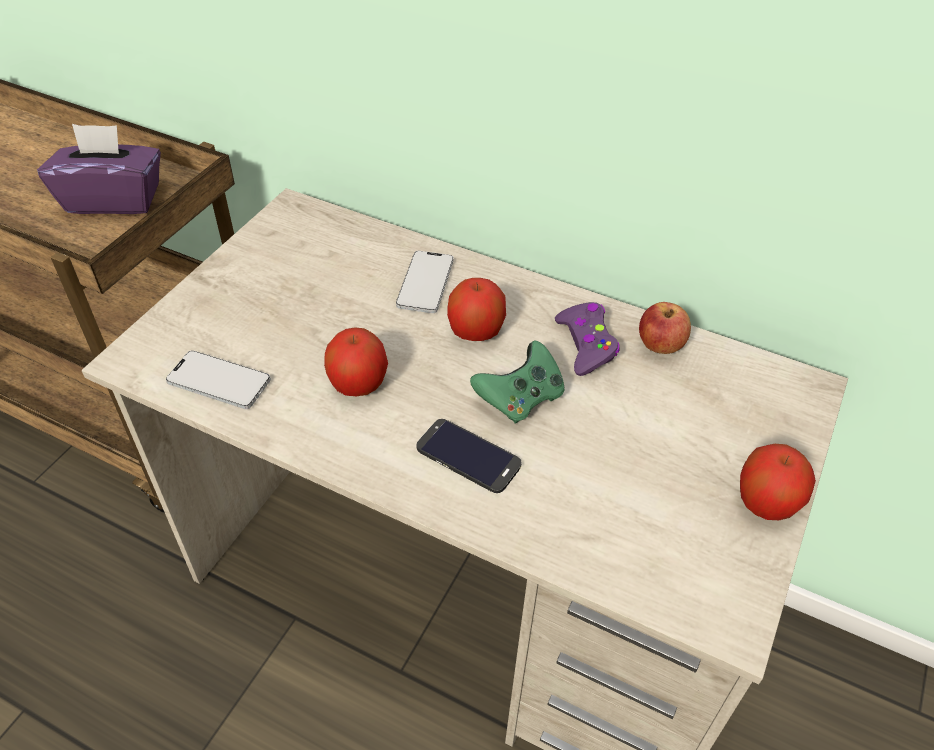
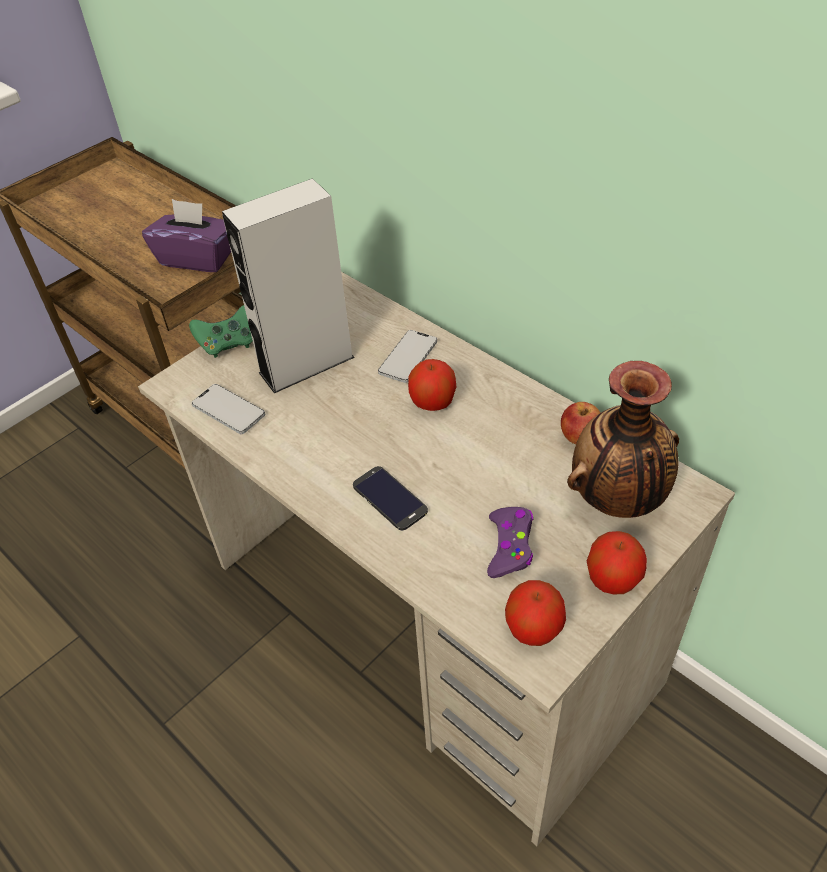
camera: 20 degrees right, 0 degrees up
apple [324,328,388,396] -> apple moved to [505,580,566,646]
green game controller [470,341,565,423] -> green game controller moved to [189,305,253,358]
purple game controller [555,302,620,376] -> purple game controller moved to [487,507,533,578]
none -> grey speaker [222,178,355,393]
none -> vase [567,361,679,518]

